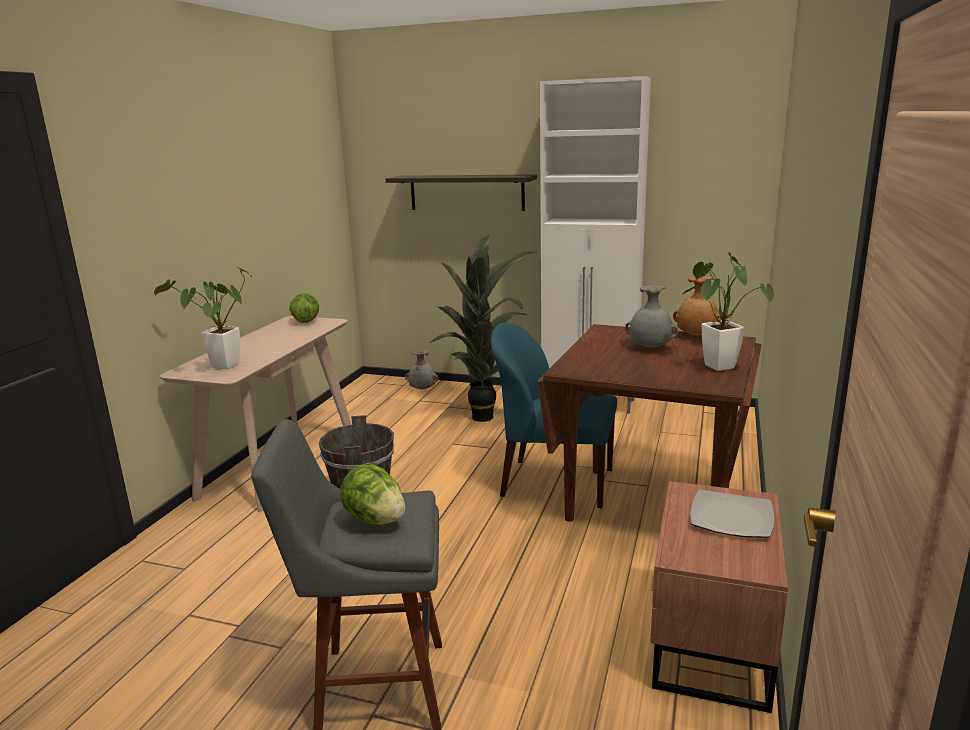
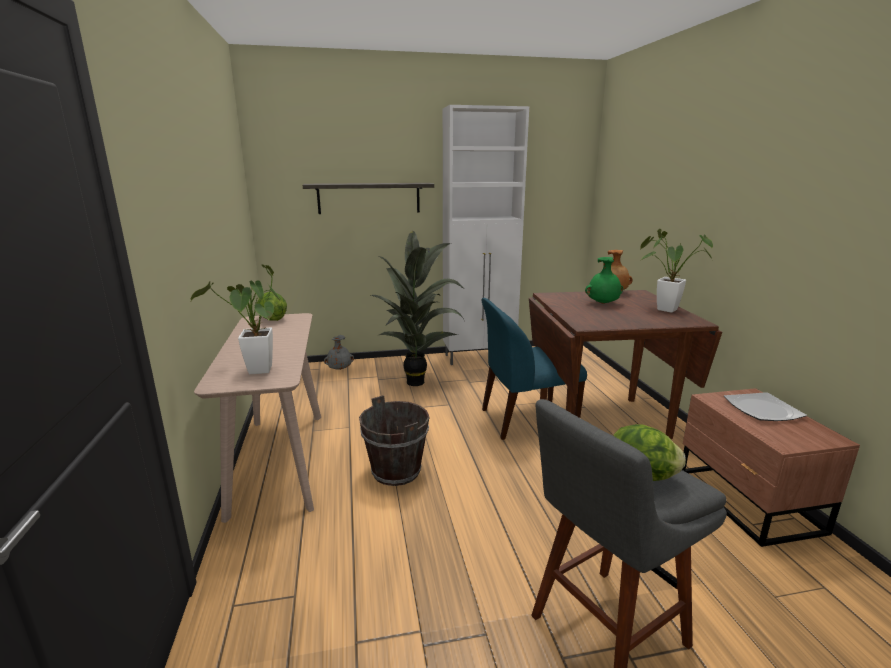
camera: 30 degrees left, 0 degrees up
grey vase [625,285,678,348] -> green vase [585,257,623,304]

